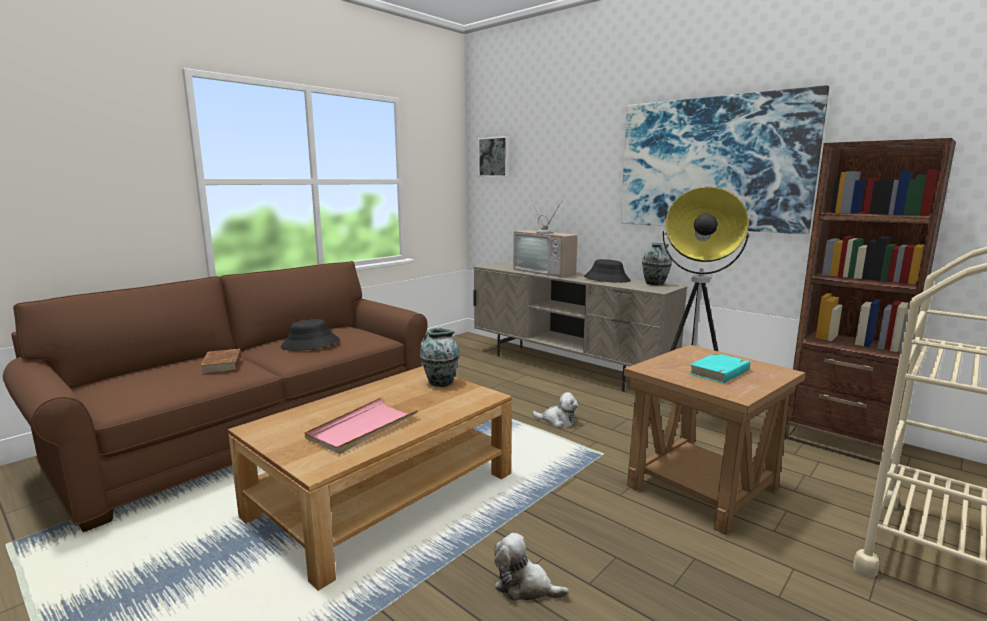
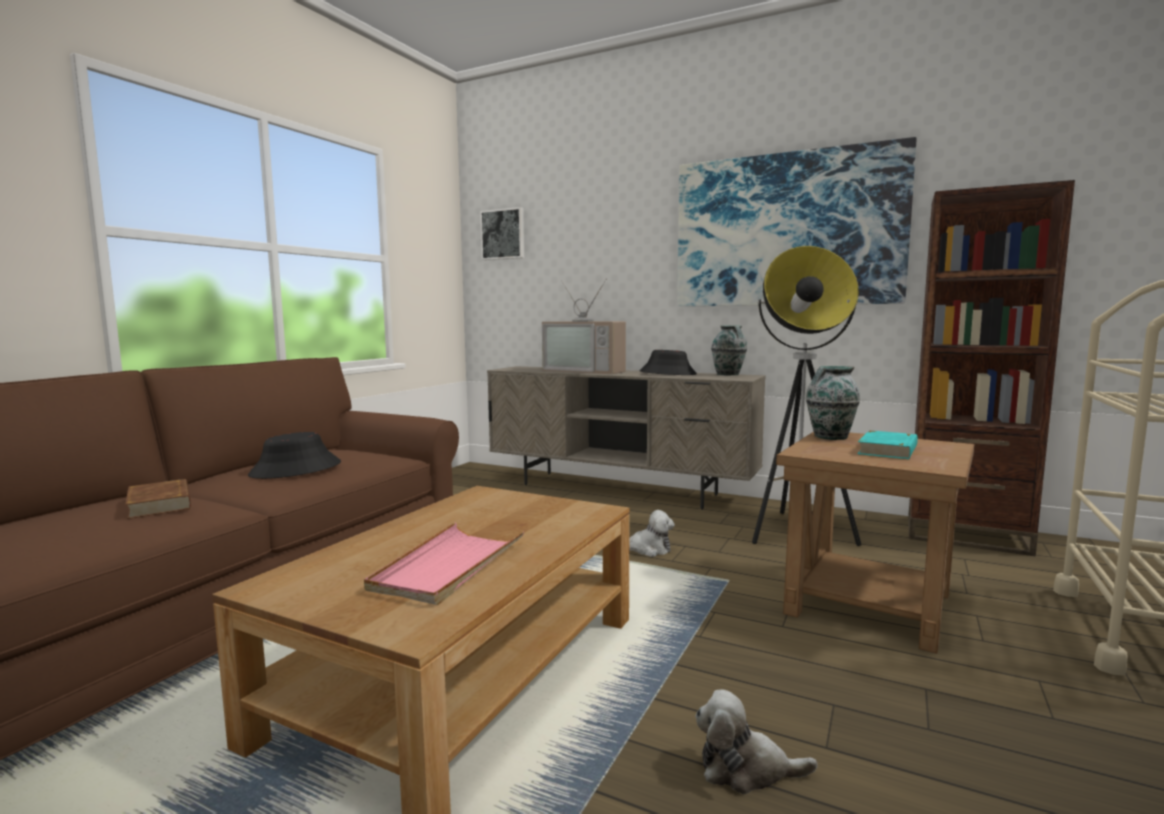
camera: 15 degrees left, 5 degrees down
vase [420,328,460,387] -> vase moved to [806,366,860,440]

